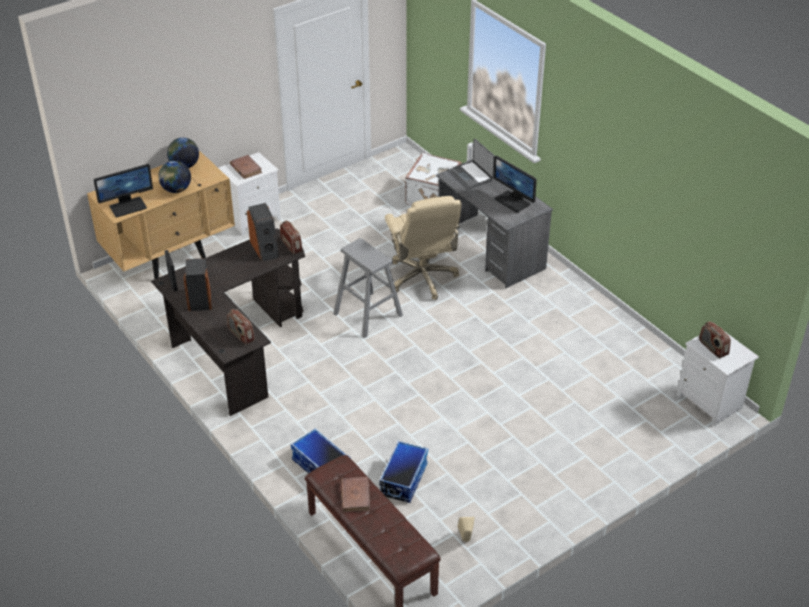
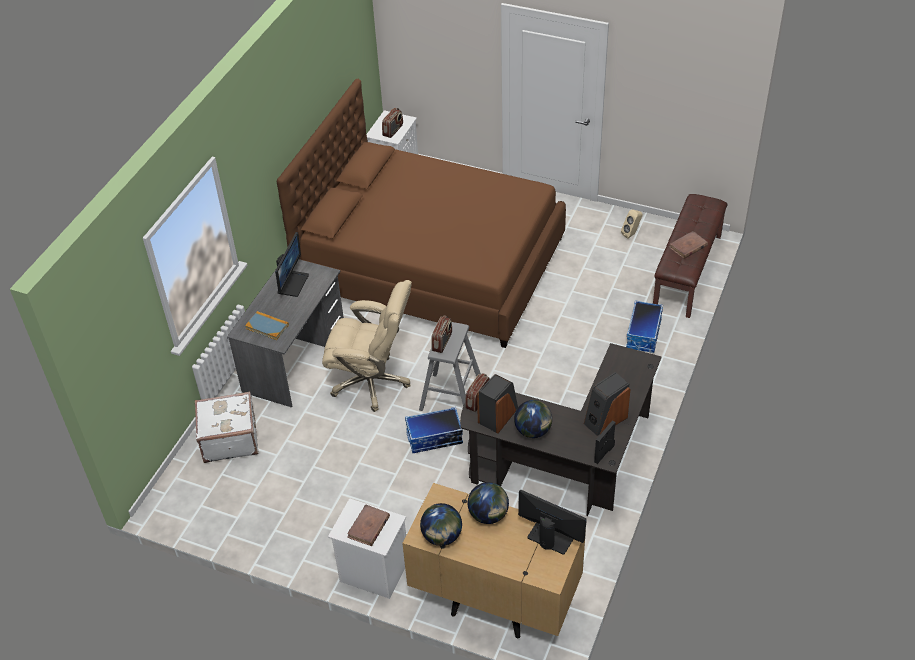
camera: 120 degrees left, 5 degrees up
radio [227,309,255,345] -> radio moved to [431,315,452,353]
storage box [379,441,428,503] -> storage box moved to [405,407,463,453]
beige office chair [385,196,461,300] -> beige office chair turned 60 degrees clockwise [322,280,412,412]
laptop [451,139,495,189] -> book [245,311,289,340]
none -> brown bed [277,79,566,348]
none -> globe [514,400,552,438]

